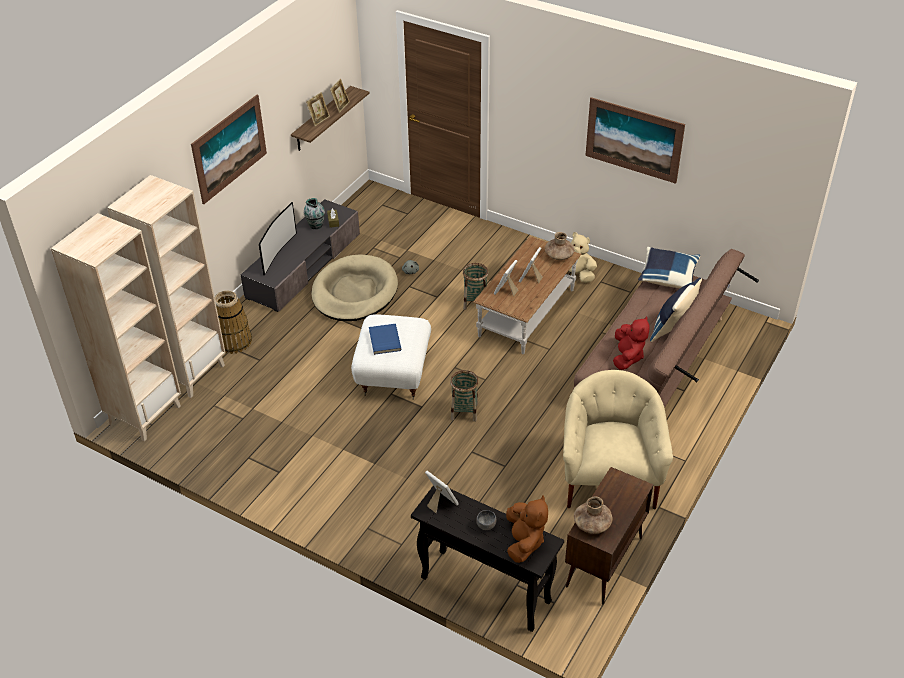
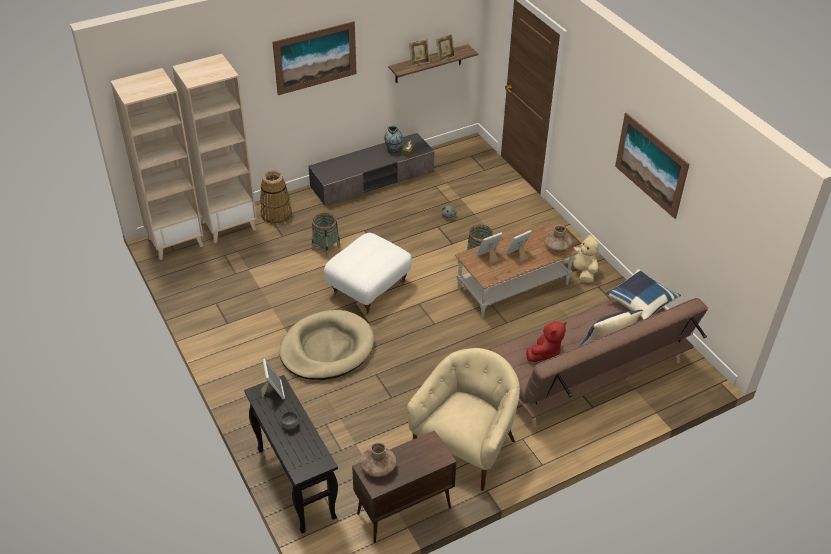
camera: 30 degrees right, 0 degrees up
television [259,202,297,276] -> none
beige dog bed [311,254,398,321] -> beige dog bed moved to [279,310,374,380]
blue book [369,324,401,355] -> none
basket [450,370,479,422] -> basket moved to [312,213,341,258]
brown plush toy [506,496,548,563] -> none

